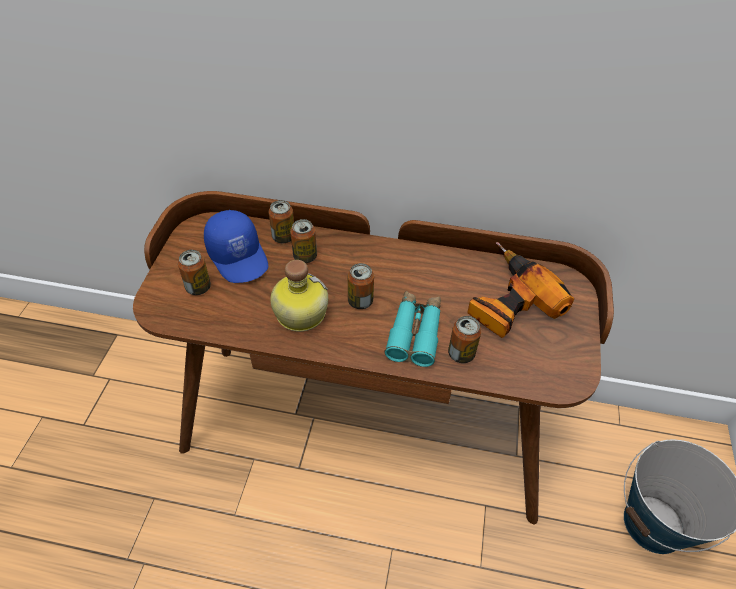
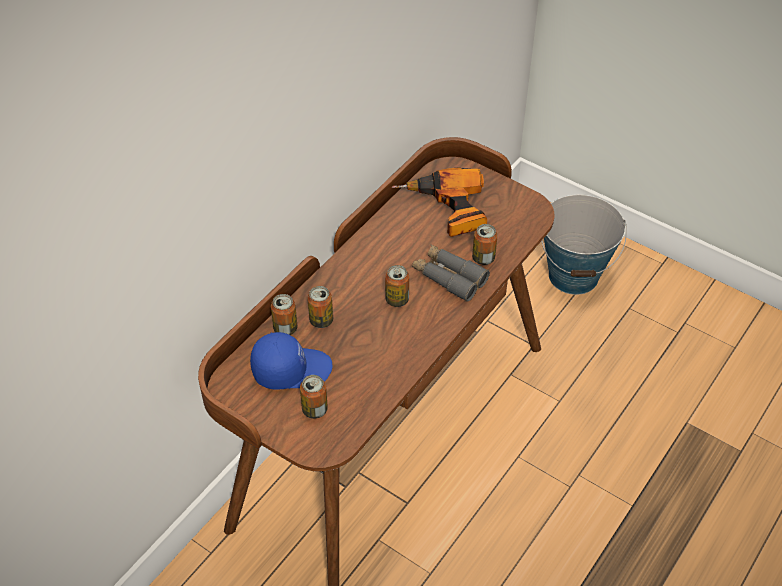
camera: 65 degrees left, 0 degrees up
bottle [270,260,328,332] -> none
turquoise binoculars [384,291,441,367] -> grey binoculars [412,245,490,302]

